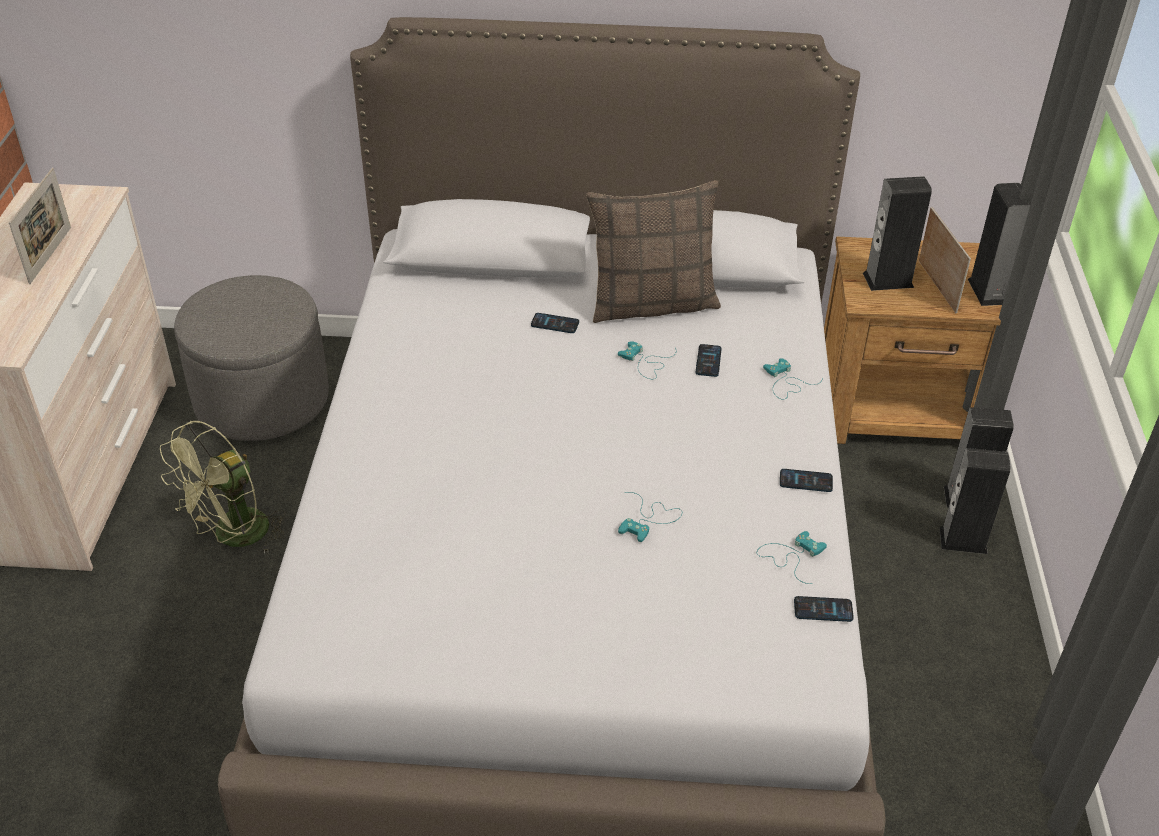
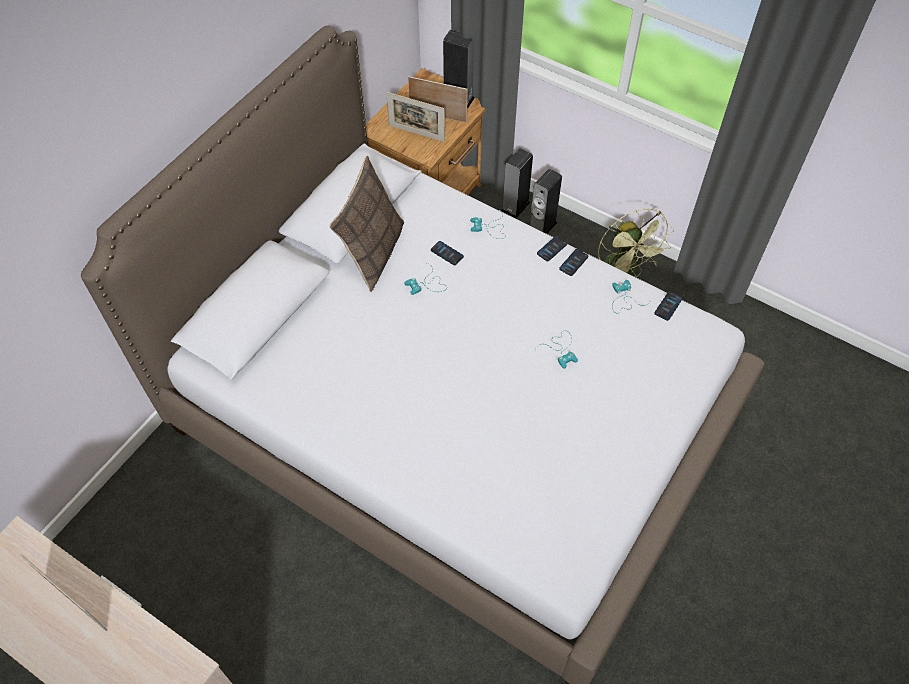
camera: 60 degrees left, 15 degrees up
green fan [160,421,286,554] -> green fan moved to [598,209,674,277]
grey ottoman [174,275,329,441] -> none
phone [531,313,579,333] -> phone moved to [537,236,567,261]
speaker [863,176,932,291] -> picture frame [386,92,445,142]

